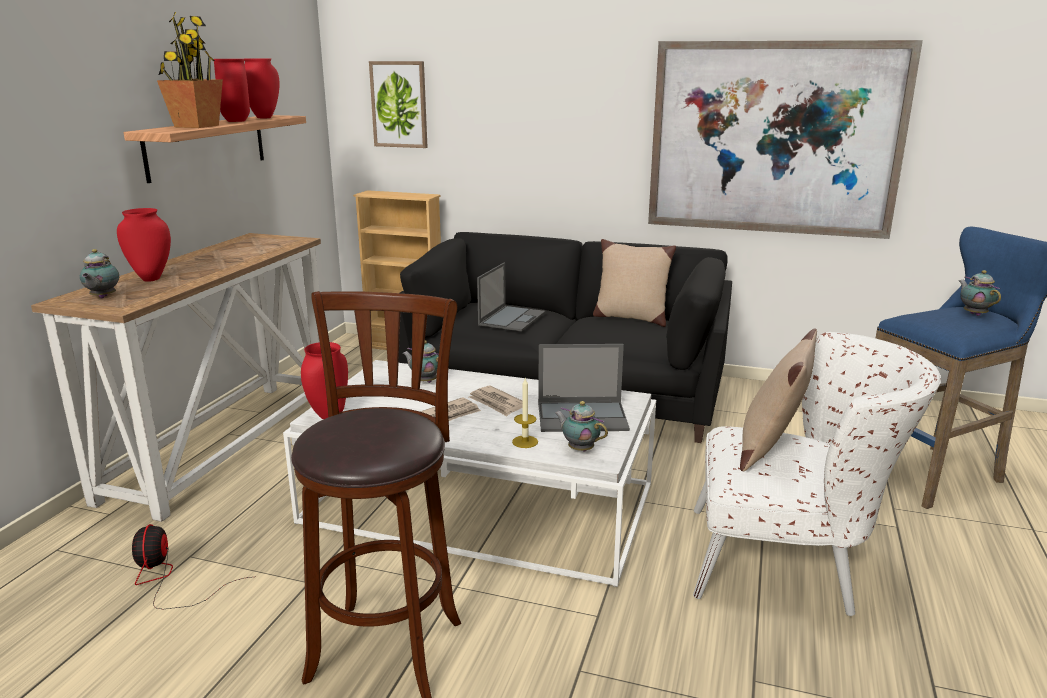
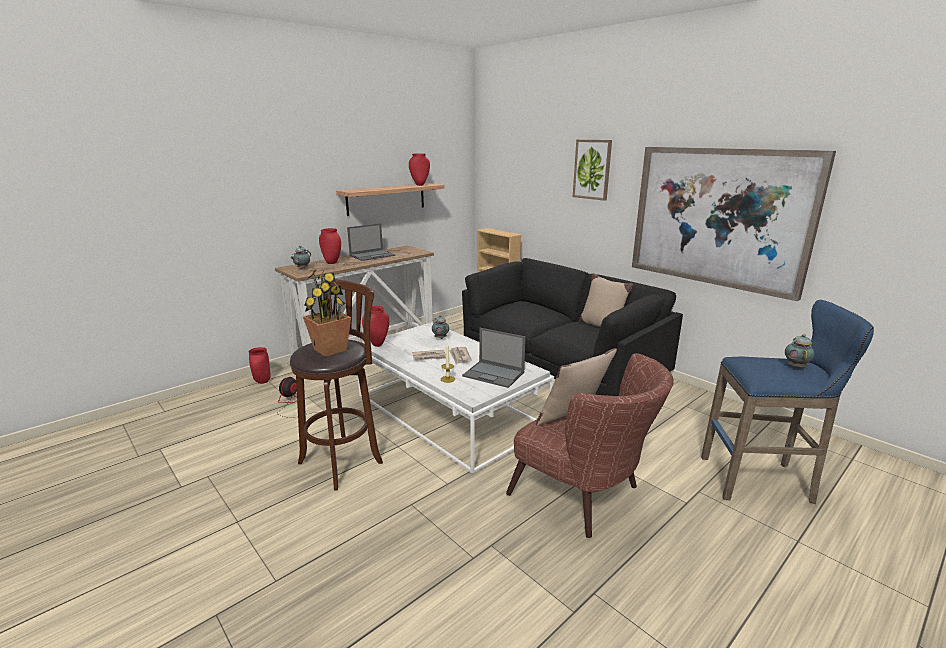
camera: 30 degrees right, 0 degrees up
potted plant [157,12,223,128] -> potted plant moved to [303,270,351,357]
red vase [214,59,250,122] -> red vase moved to [249,347,271,384]
picture [369,61,428,148] -> picture moved to [573,140,612,201]
laptop [477,263,545,331] -> laptop moved to [347,224,395,261]
teapot [555,401,608,452] -> none
white armchair [693,332,941,616] -> brown armchair [506,353,674,538]

